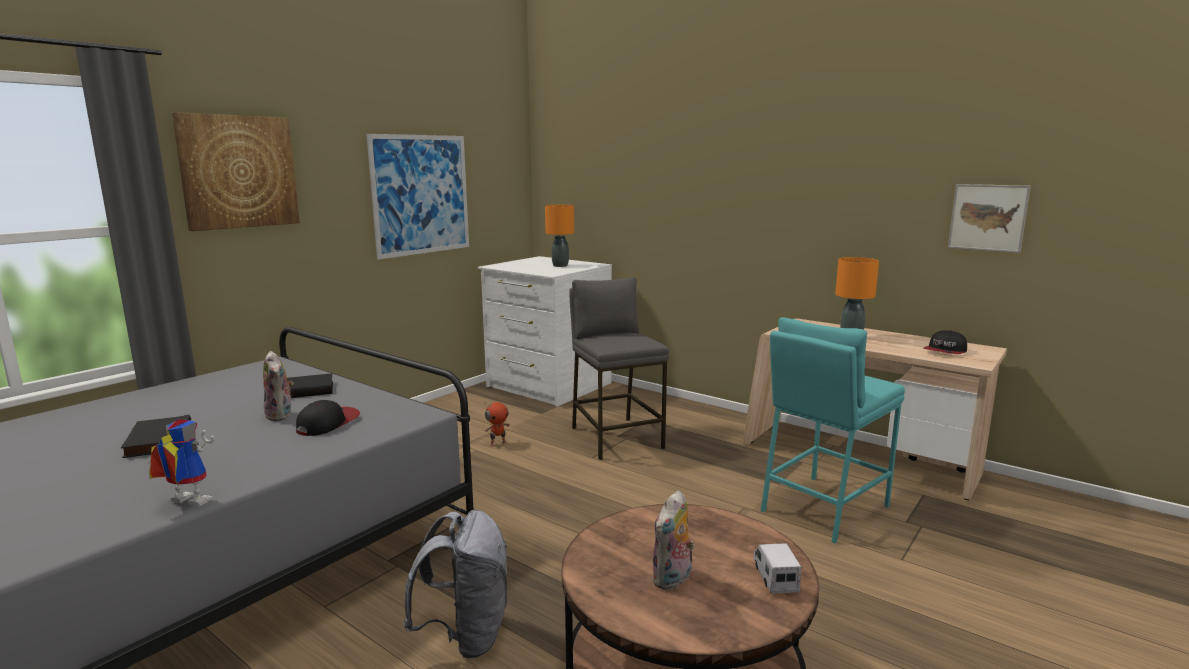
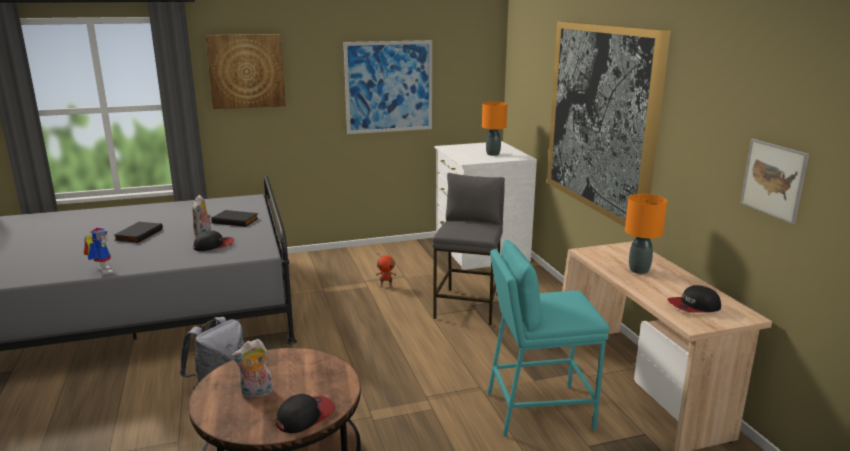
camera: 35 degrees right, 5 degrees up
toy truck [753,543,801,594] -> cap [276,394,335,433]
none -> picture [547,21,671,227]

